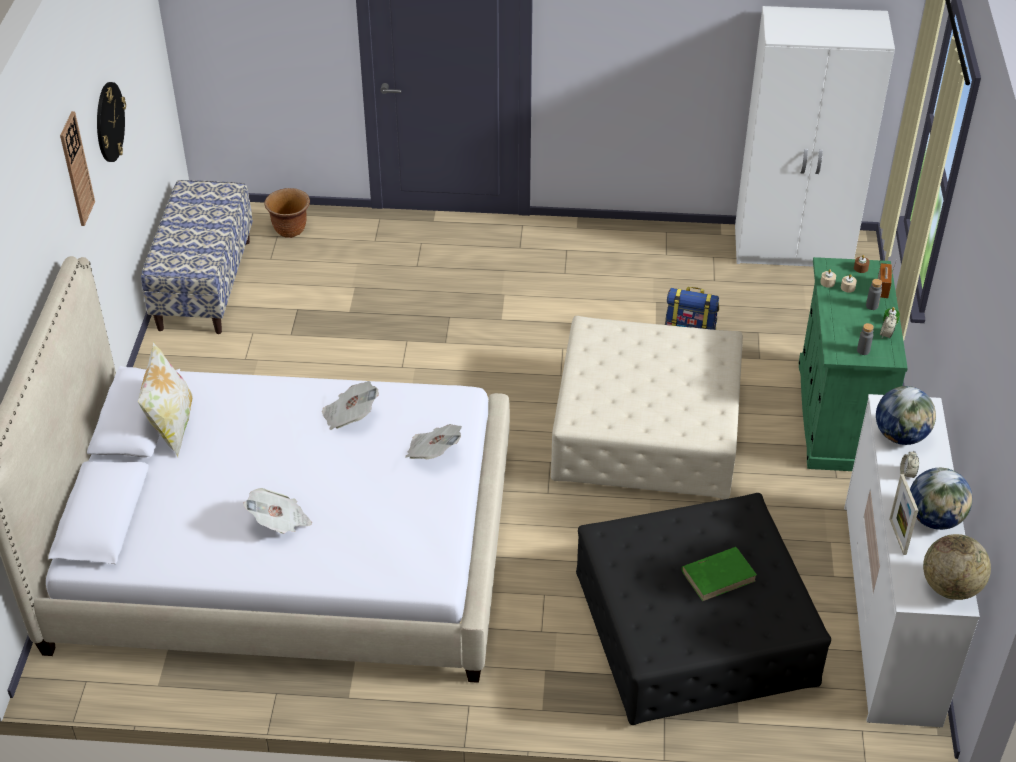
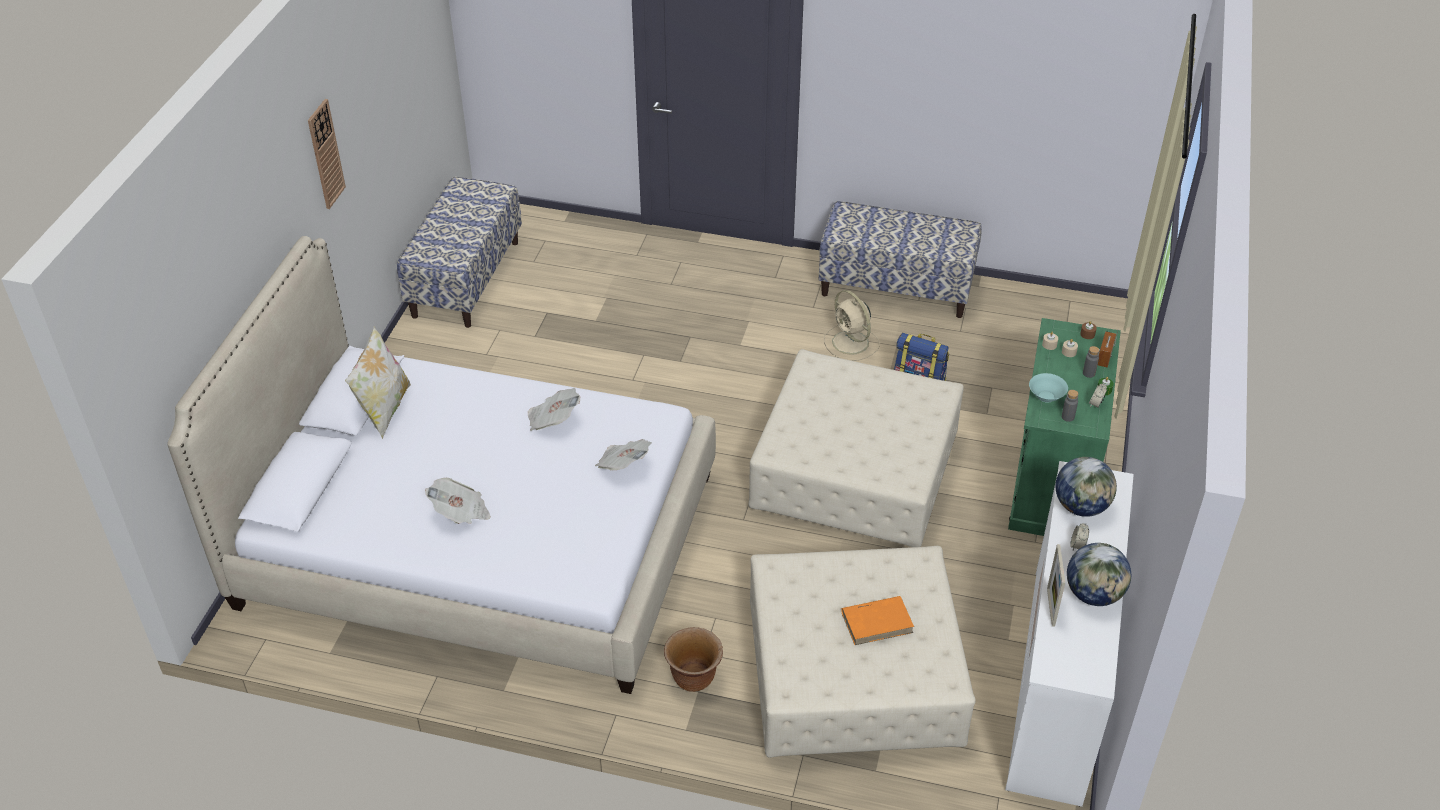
camera: 10 degrees right, 0 degrees up
wall clock [97,82,126,162] -> none
brown planter [264,188,310,238] -> brown planter moved to [664,627,723,692]
black ottoman [576,493,831,725] -> beige ottoman [750,546,976,758]
green book [682,547,757,602] -> orange book [841,596,914,645]
white wardrobe [735,6,895,267] -> none
globe [923,534,991,600] -> none
none -> bench [819,201,982,318]
none -> beige fan [824,290,880,361]
none -> turquoise bowl [1029,373,1068,403]

